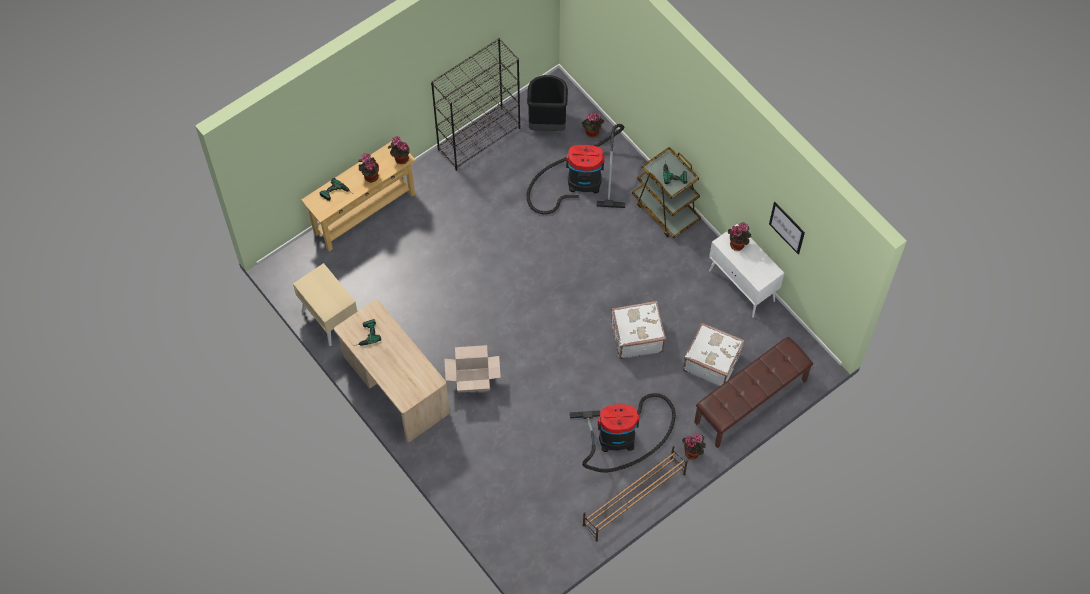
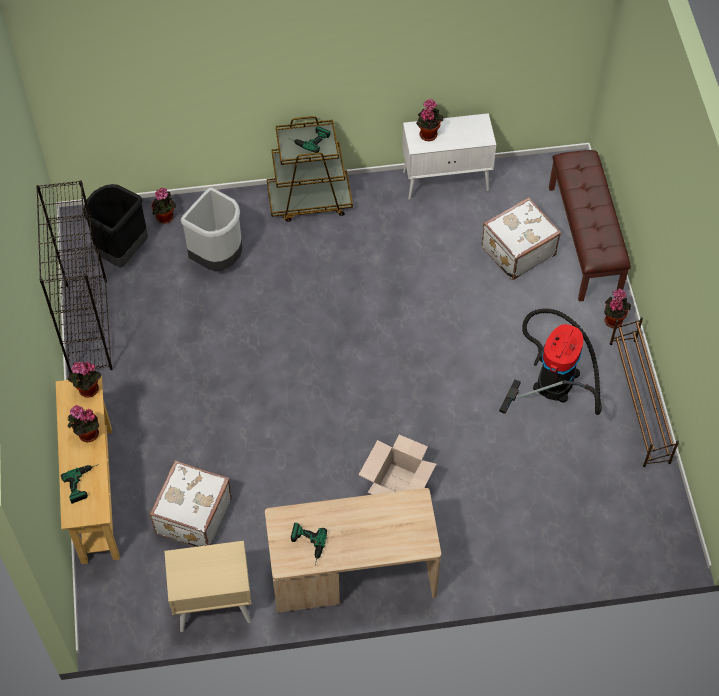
camera: 60 degrees left, 5 degrees down
vacuum cleaner [526,124,626,215] -> grey trash can [181,187,242,271]
white suitcase [611,301,666,359] -> white suitcase moved to [149,460,232,547]
picture [769,202,805,255] -> none

